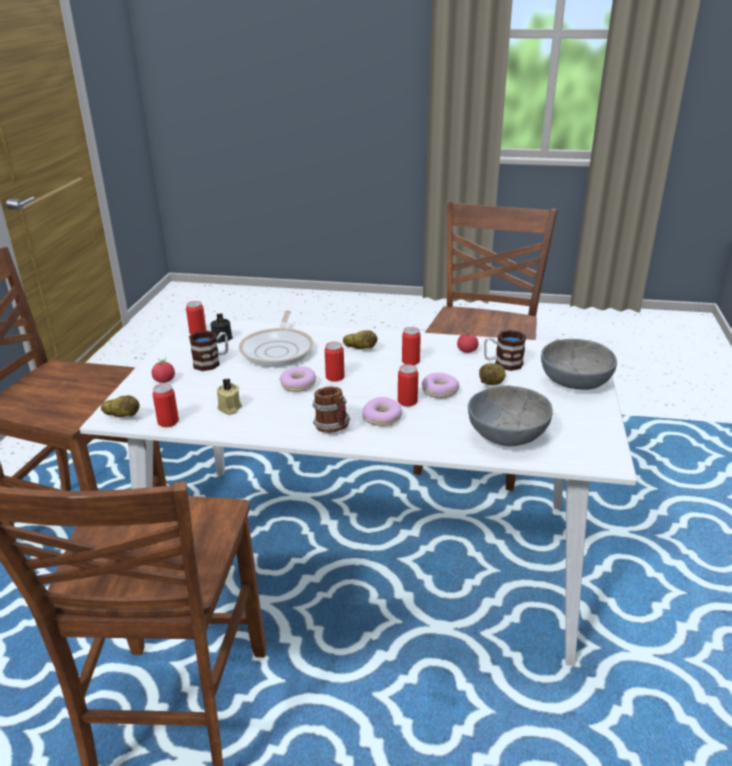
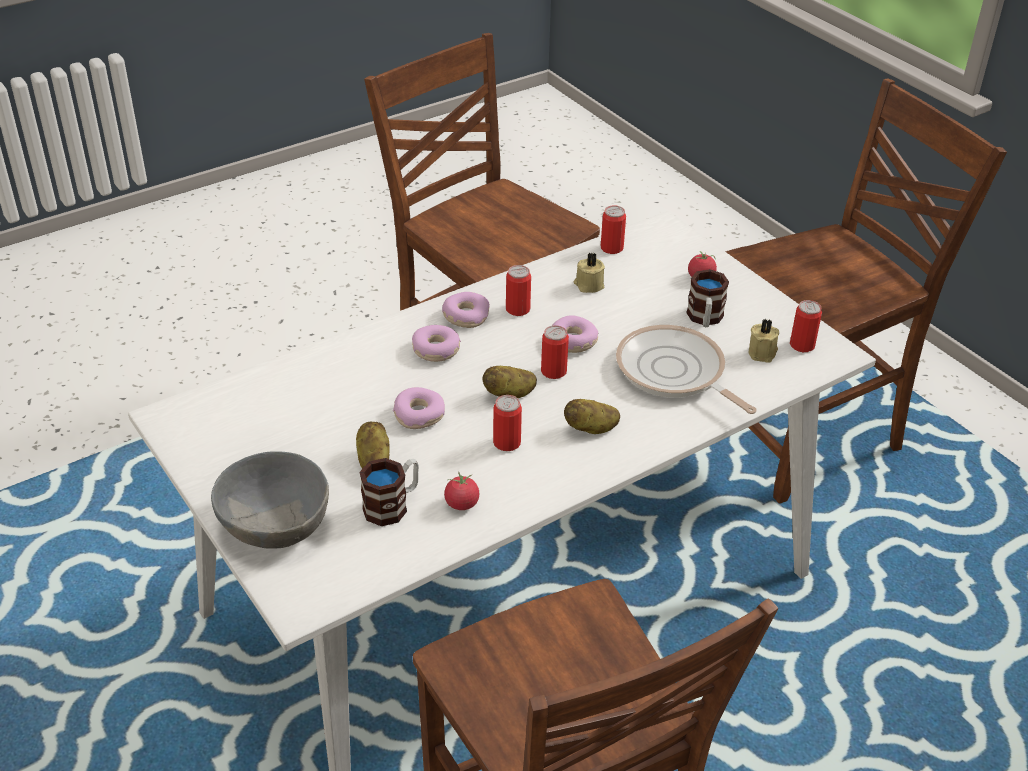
camera: 135 degrees right, 10 degrees up
potato [101,395,140,417] -> potato moved to [483,366,537,398]
black candle [211,313,233,343] -> beige candle [749,318,779,363]
mug [312,386,350,433] -> donut [442,292,490,328]
can [398,364,418,406] -> can moved to [506,265,531,316]
grey bowl [468,385,553,446] -> none

